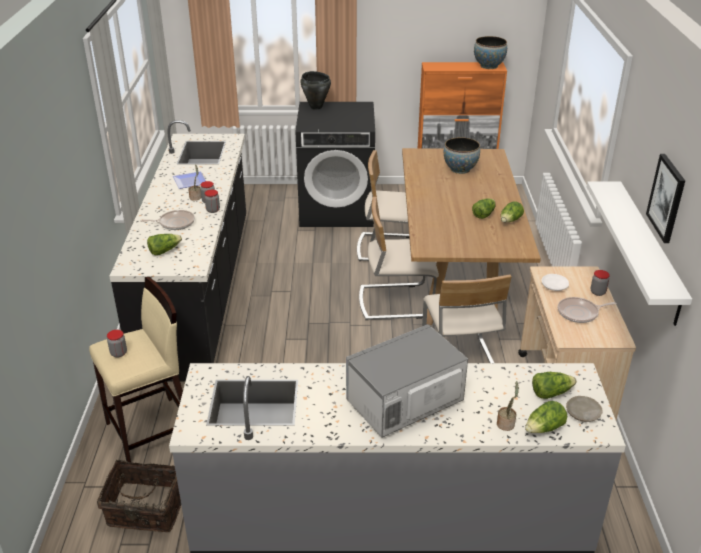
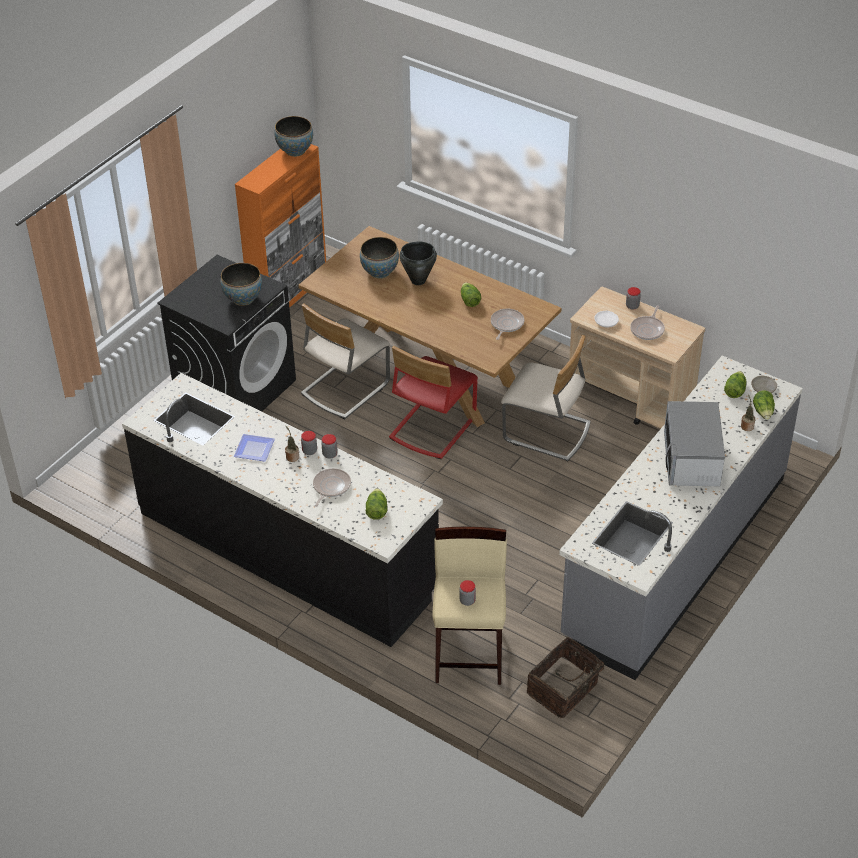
camera: 55 degrees left, 10 degrees up
black cooking pot [300,71,331,109] -> black cooking pot moved to [399,242,437,285]
beige chair [359,197,439,320] -> red chair [389,346,478,459]
lettuce [501,201,524,223] -> none
white shelf [587,181,692,326] -> none
picture [646,154,685,243] -> none
none -> bowl [221,263,262,306]
none -> frying pan [491,309,524,340]

